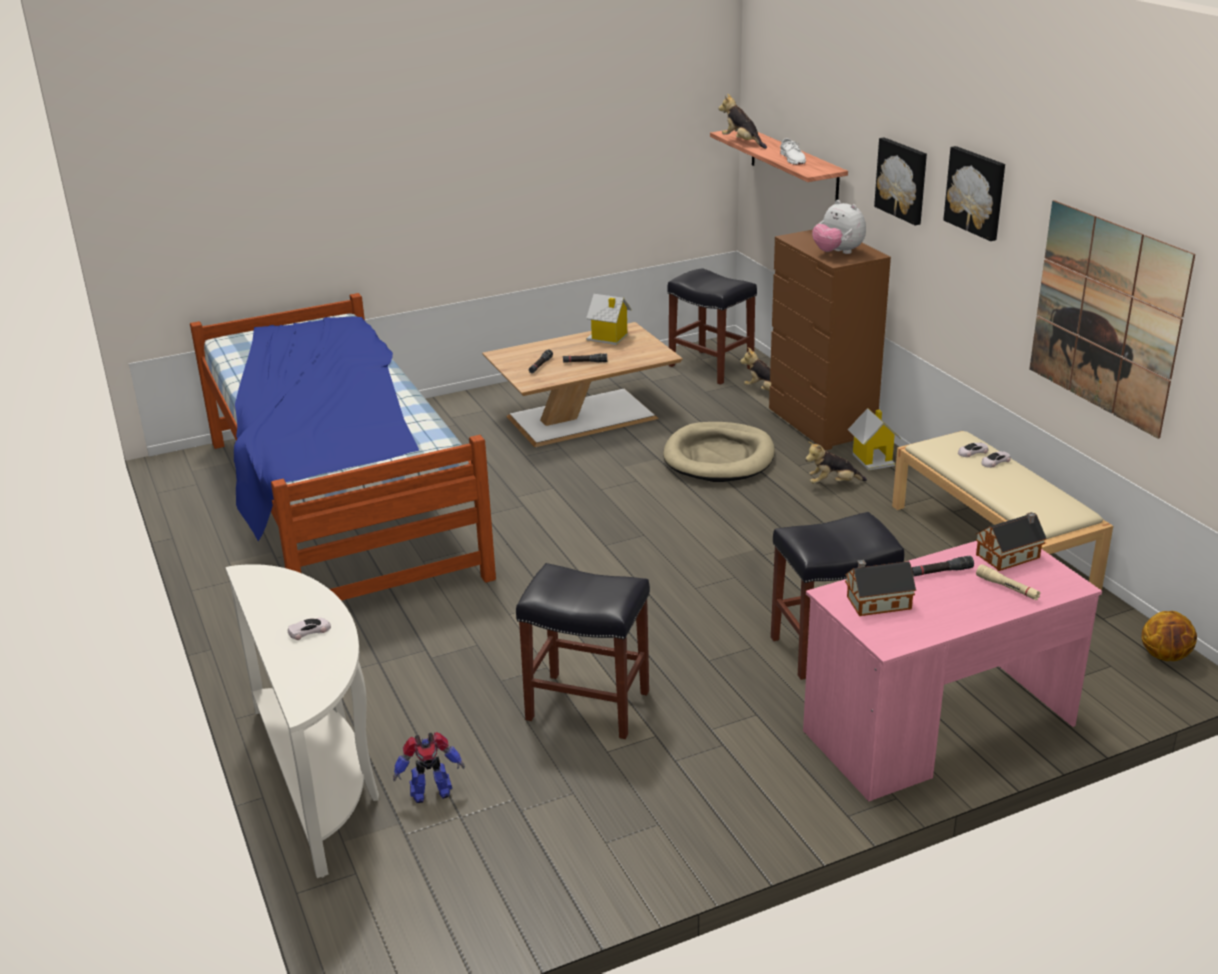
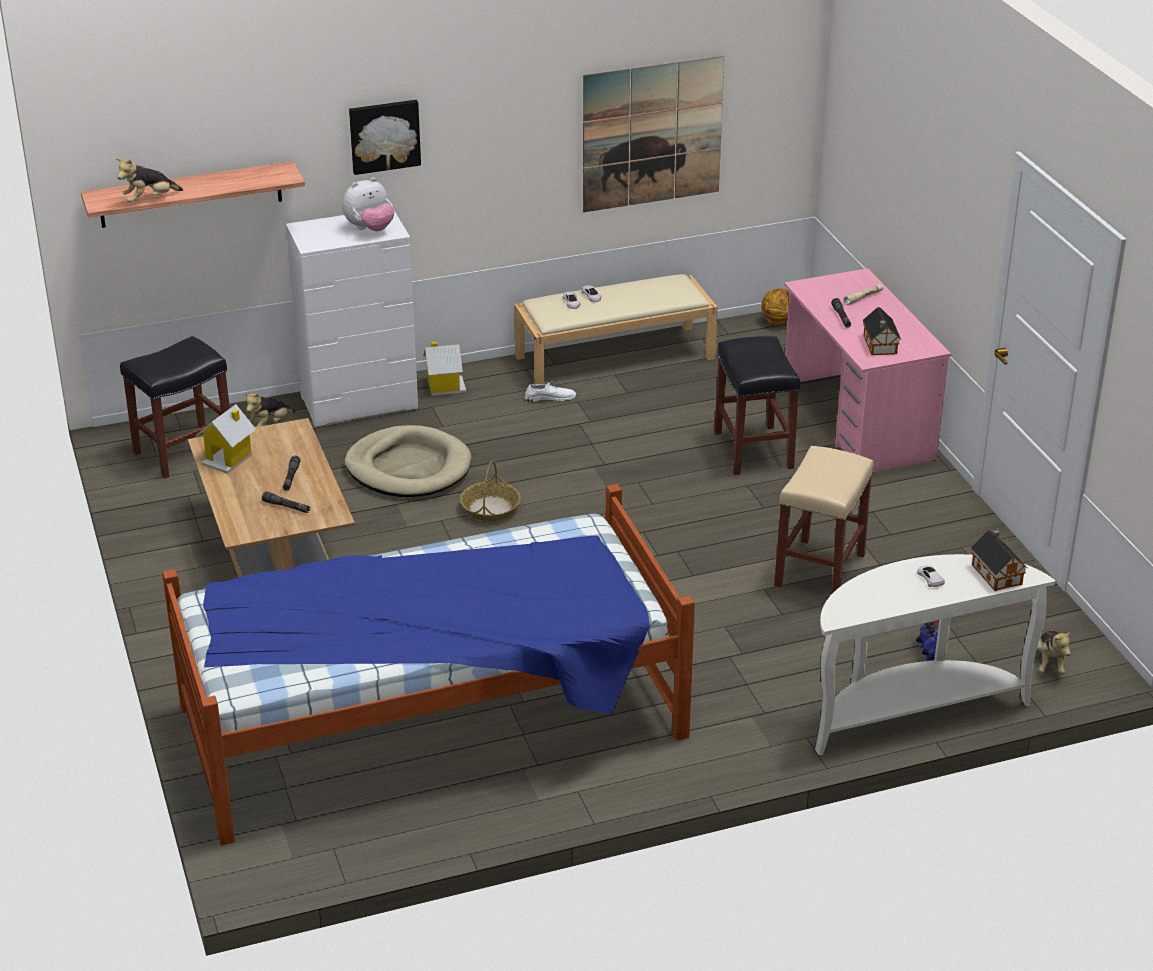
camera: 85 degrees left, 5 degrees up
black stool [516,563,650,739] -> beige stool [774,446,874,594]
brown dresser [769,230,891,451] -> white dresser [286,211,418,427]
white shoe [780,138,806,165] -> white shoe moved to [525,381,576,402]
plush toy [805,441,867,484] -> plush toy moved to [1036,630,1072,674]
picture [943,146,1005,241] -> none
toy house [976,512,1047,571] -> toy house moved to [971,529,1027,591]
none -> basket [460,461,521,521]

